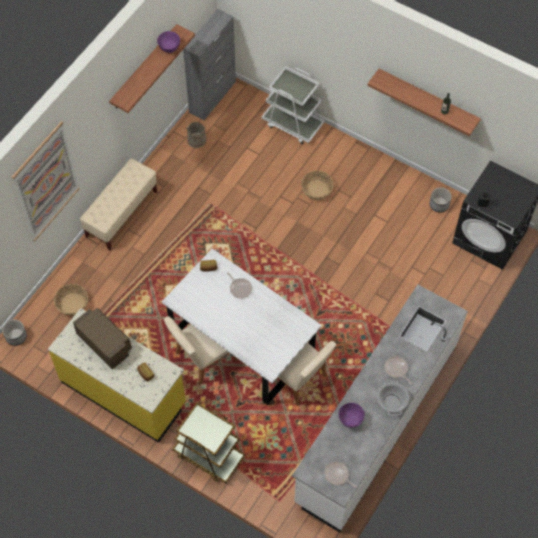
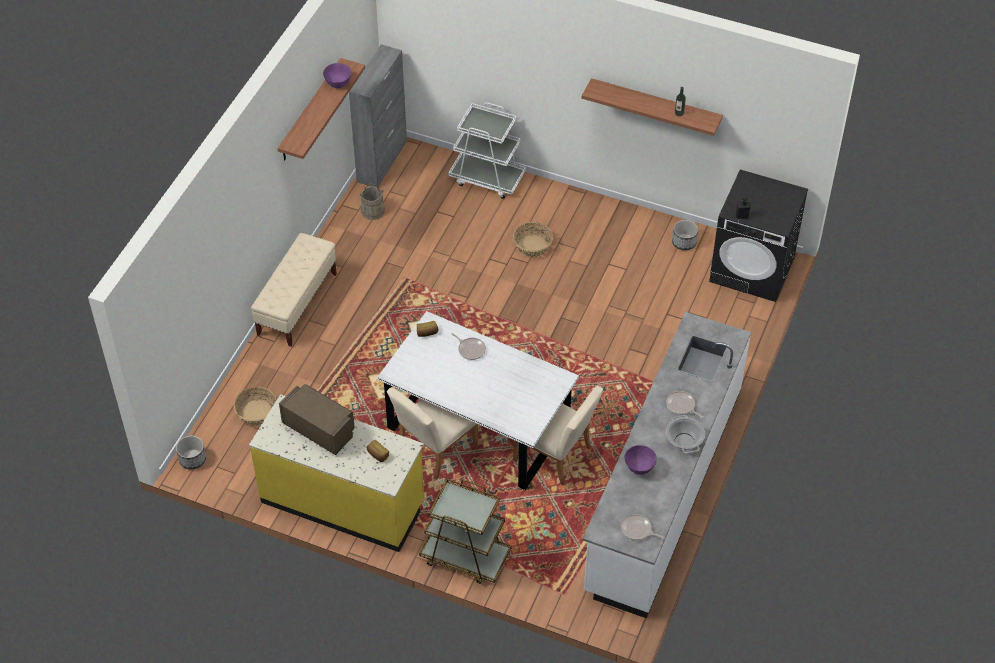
camera: 10 degrees left, 10 degrees down
picture [12,121,80,242] -> none

